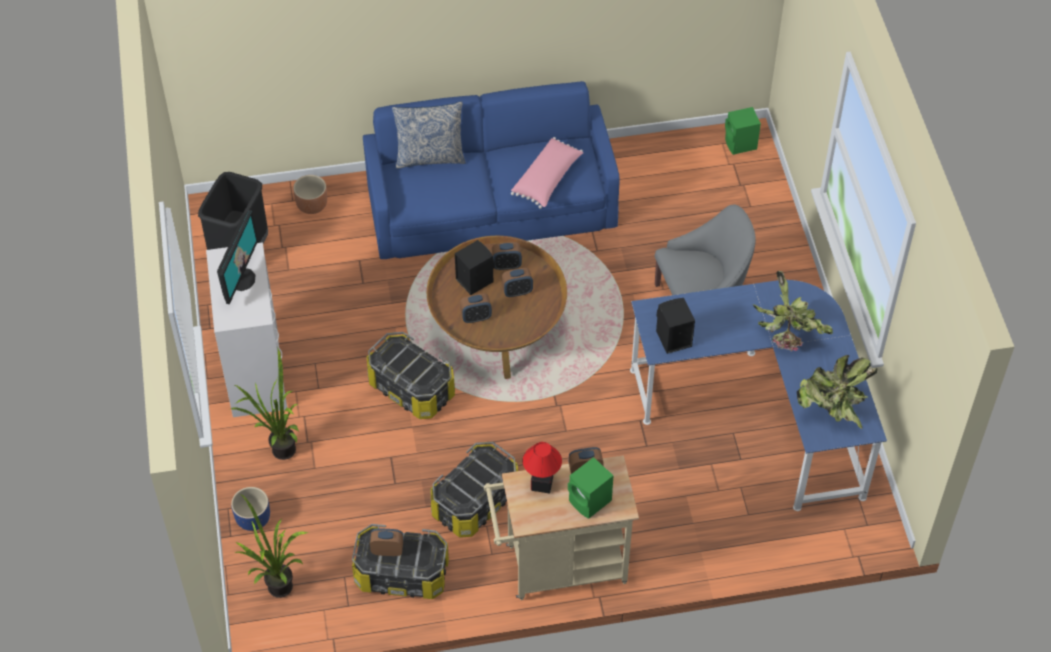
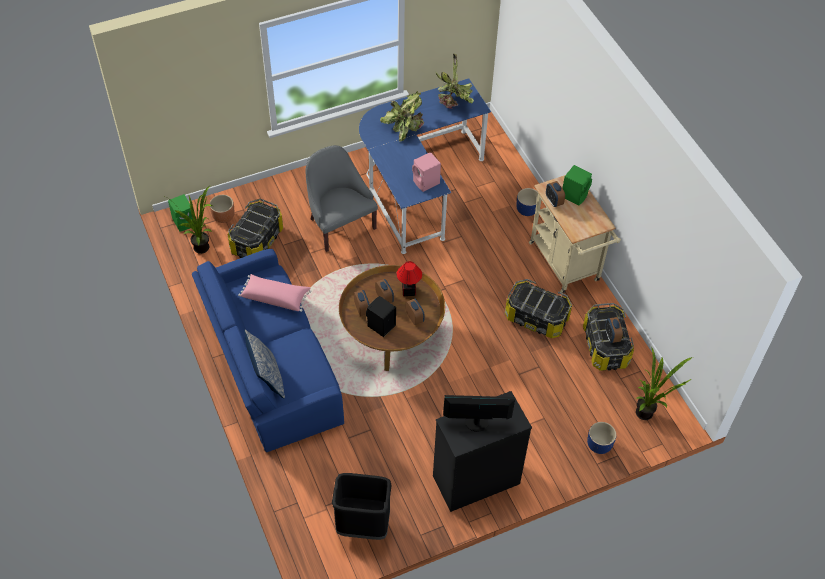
camera: 105 degrees left, 0 degrees up
white dresser [206,242,287,417] -> black dresser [433,391,532,512]
potted plant [230,349,299,460] -> potted plant moved to [165,186,213,254]
brown planter [293,175,327,214] -> brown planter moved to [210,195,235,223]
storage box [367,332,455,419] -> storage box moved to [227,199,283,258]
table lamp [523,442,562,493] -> table lamp moved to [396,261,422,296]
black speaker [656,298,695,354] -> pink speaker [412,152,441,192]
none -> blue planter [516,188,538,216]

